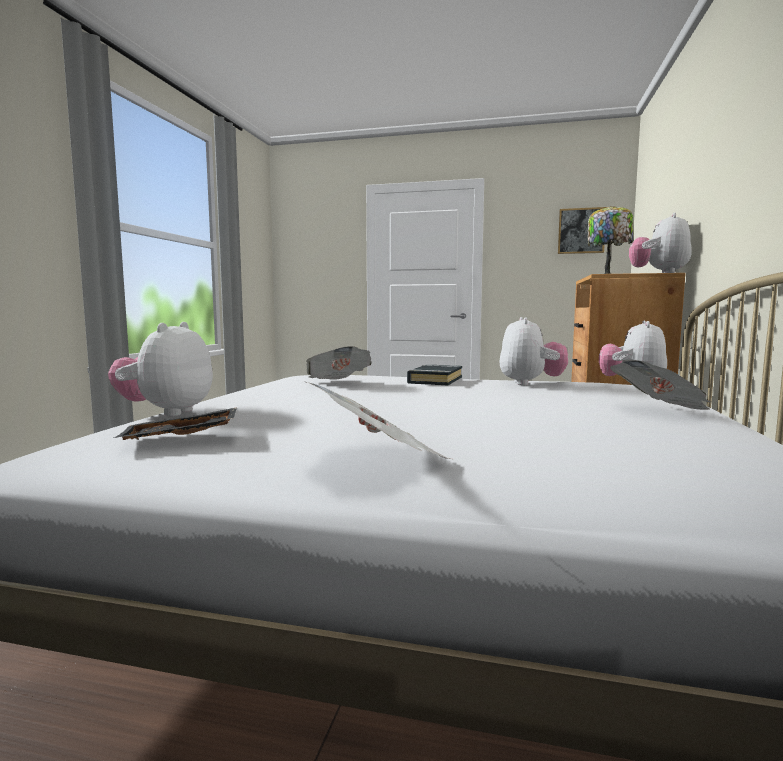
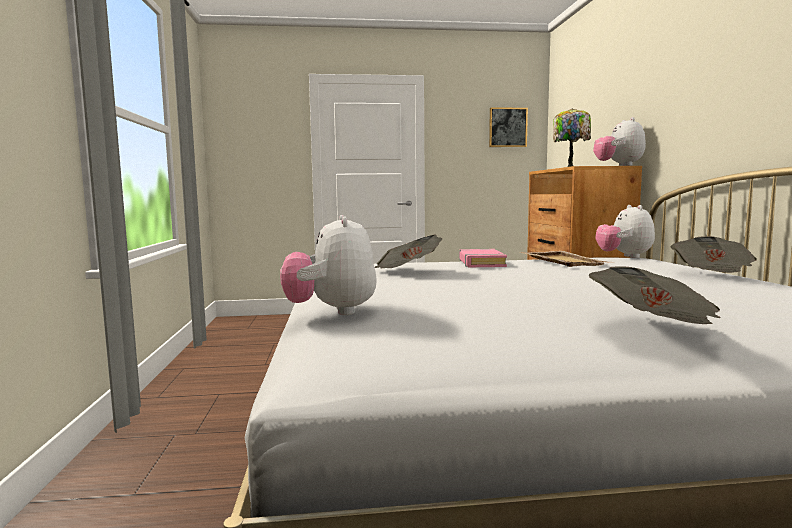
camera: 20 degrees left, 0 degrees up
black tray [113,407,237,440] -> none
black book [407,365,462,385] -> pink book [459,249,507,267]
plush toy [499,317,568,385] -> beige tray [520,251,612,267]

